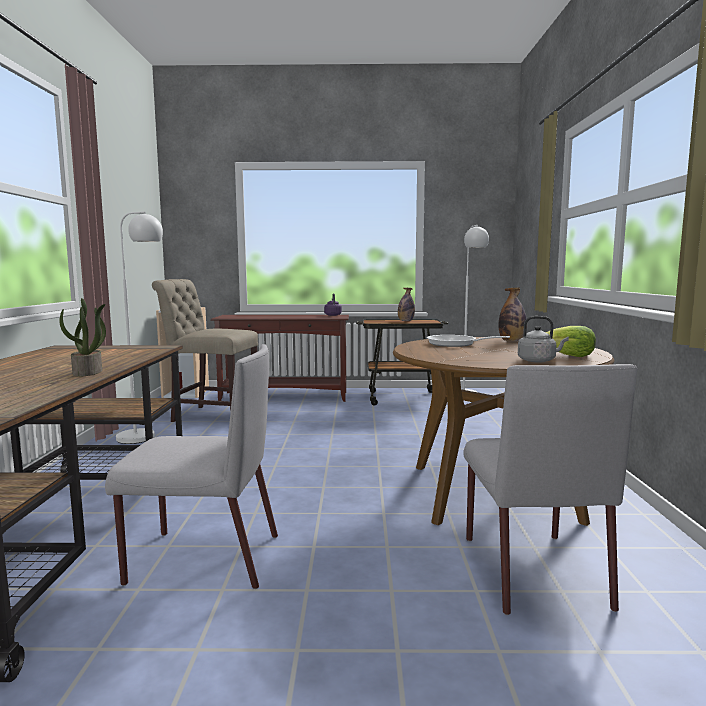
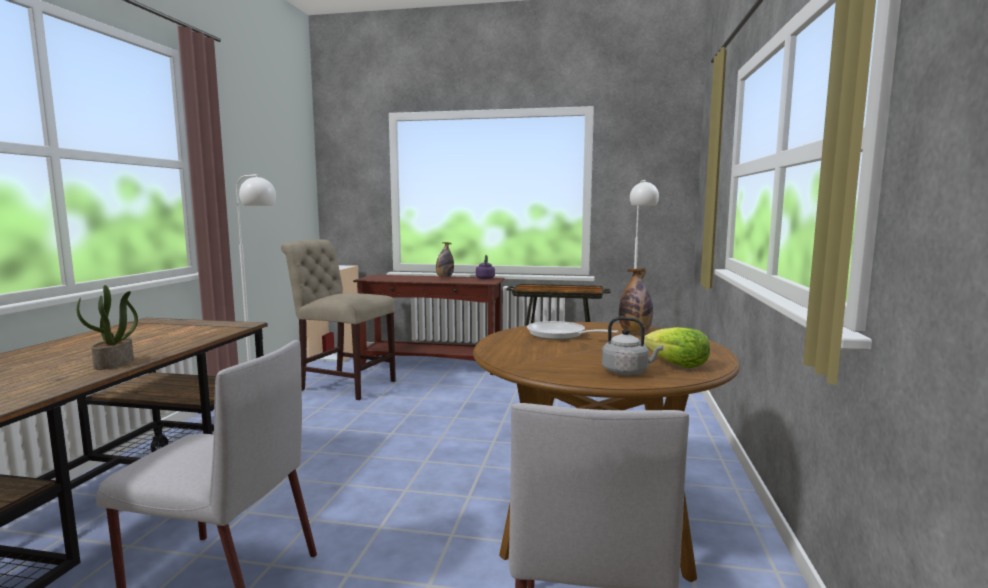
camera: 10 degrees right, 0 degrees up
bottle [398,288,415,321] -> bottle moved to [436,242,454,278]

